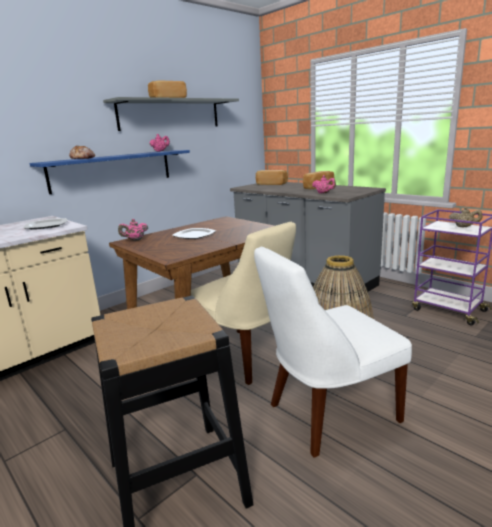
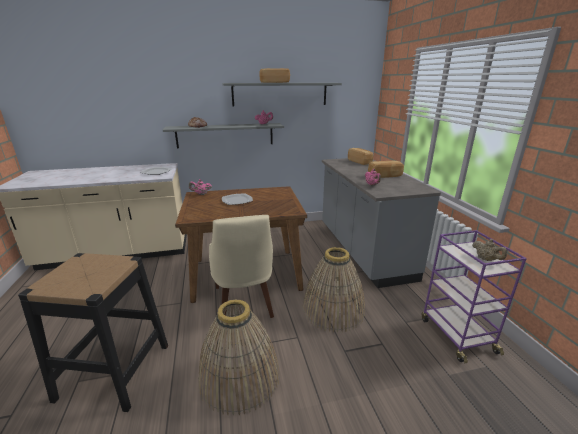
camera: 30 degrees right, 5 degrees up
blue shelf [30,150,190,194] -> grey shelf [163,123,284,148]
white chair [254,247,412,458] -> basket [198,299,279,415]

